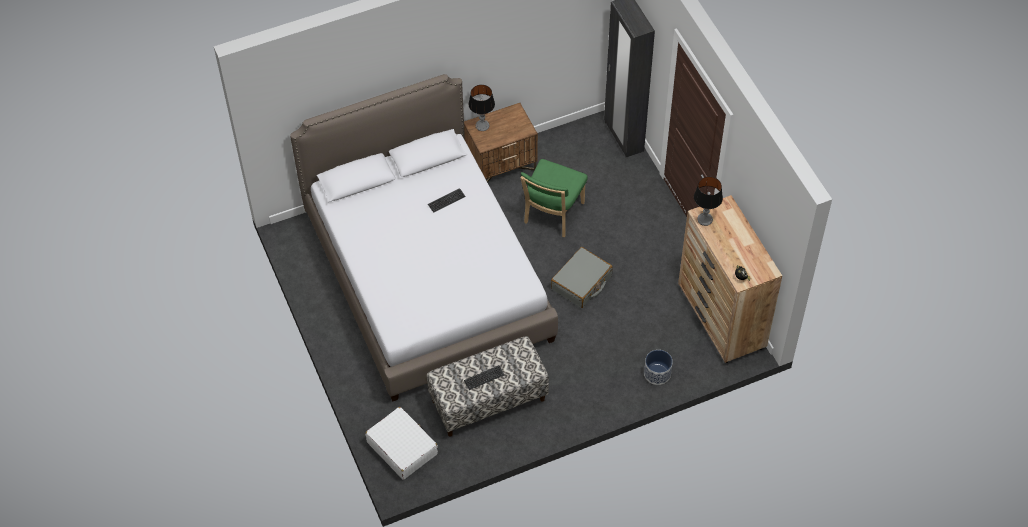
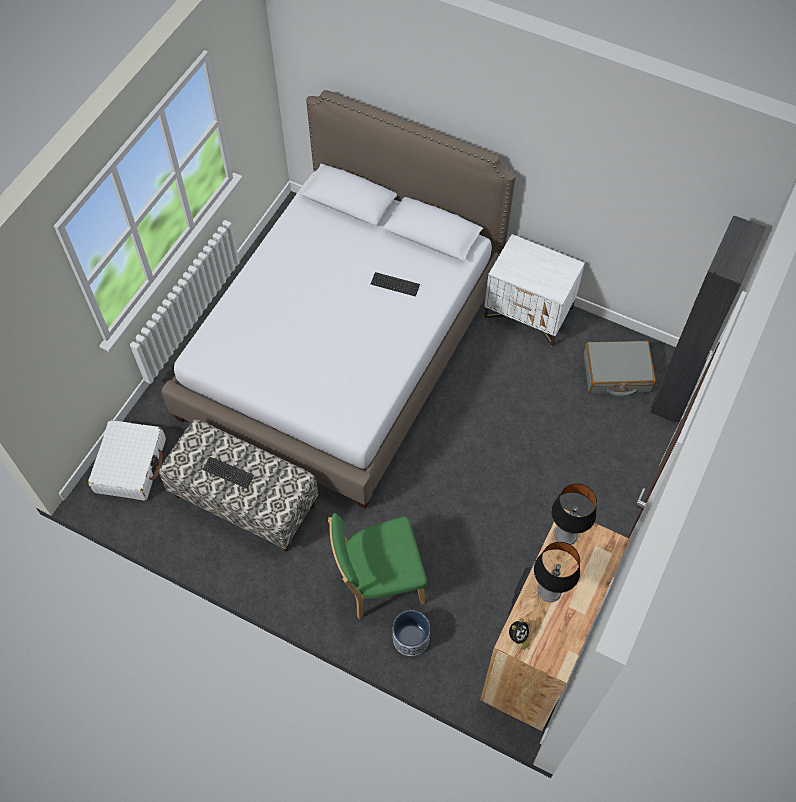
camera: 50 degrees right, 5 degrees up
brown nightstand [464,103,538,183] -> white nightstand [484,234,585,347]
table lamp [469,85,495,131] -> table lamp moved to [534,542,580,602]
green chair [520,159,587,237] -> green chair moved to [328,513,427,619]
grey suitcase [551,247,613,308] -> grey suitcase moved to [584,340,656,397]

